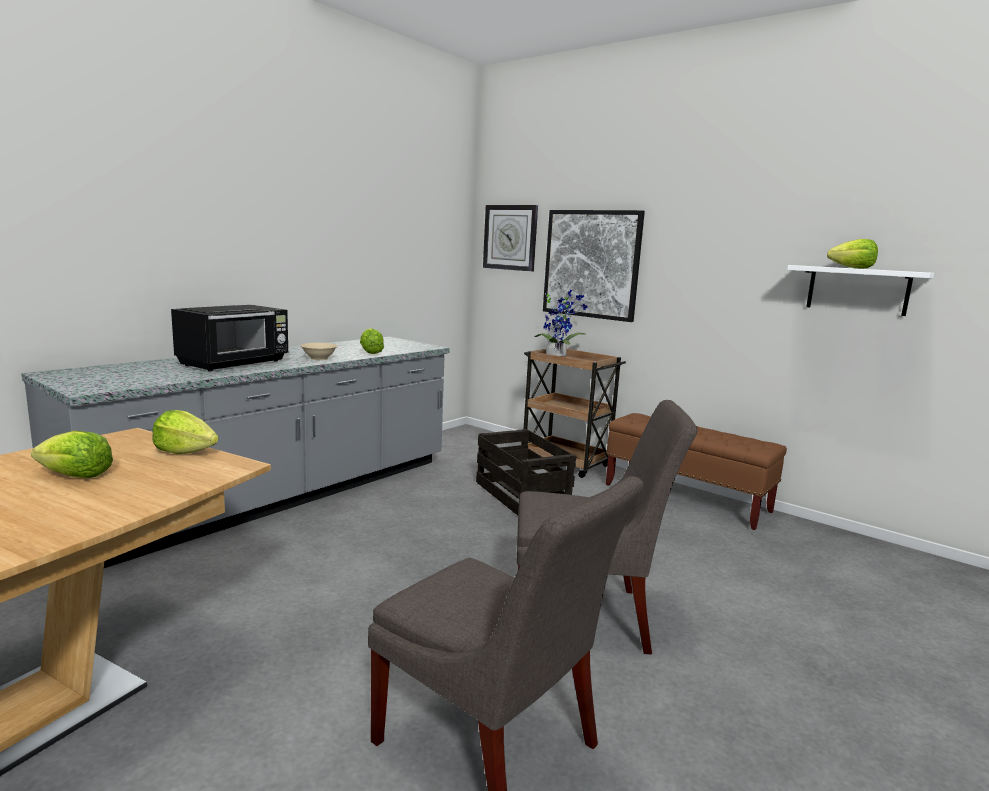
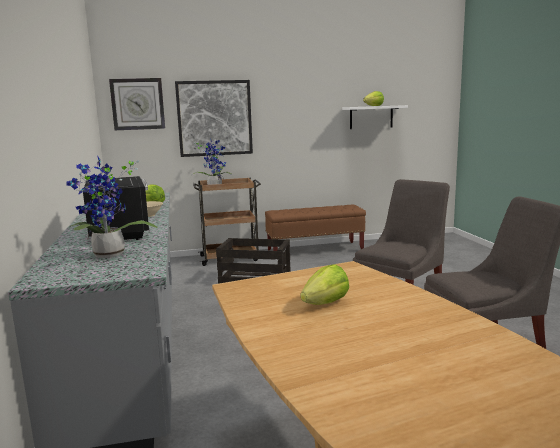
camera: 50 degrees left, 0 degrees up
lettuce [152,410,219,454] -> none
none -> potted plant [66,156,158,258]

